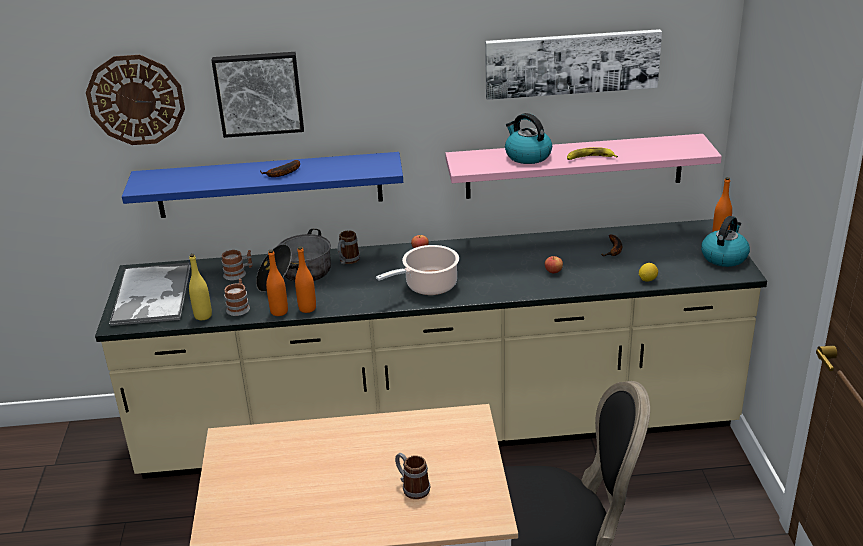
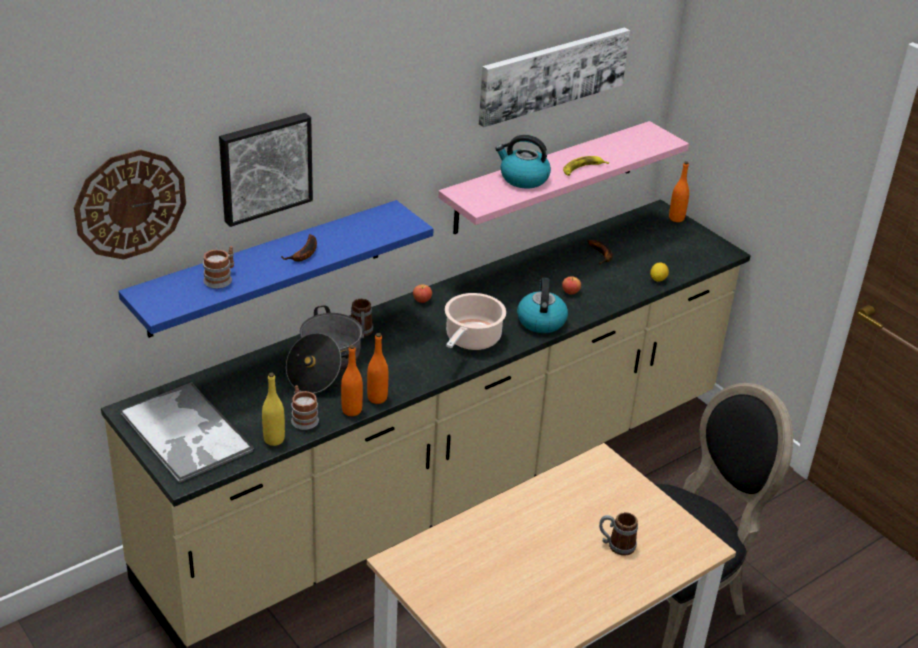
camera: 35 degrees left, 5 degrees up
mug [222,250,253,281] -> mug moved to [203,246,234,289]
kettle [701,216,750,267] -> kettle moved to [517,277,568,333]

